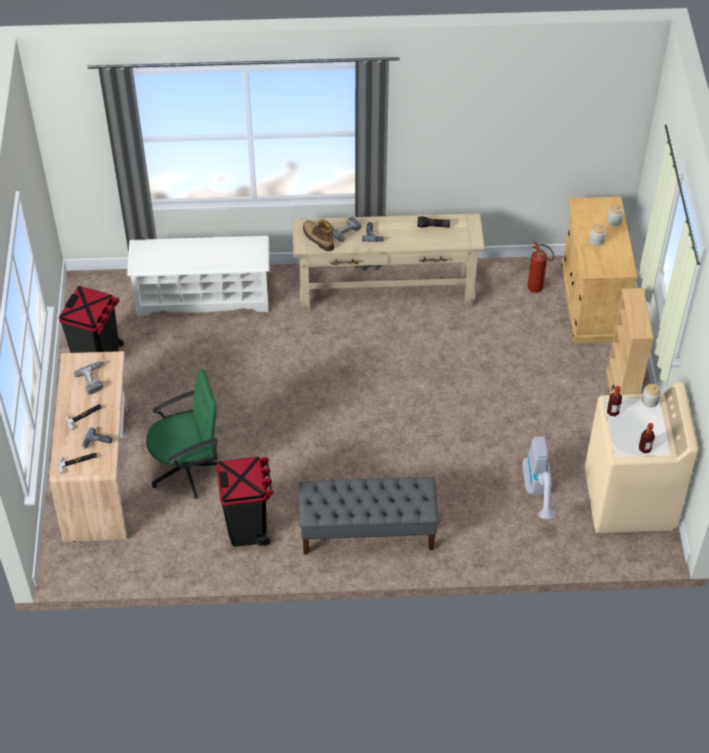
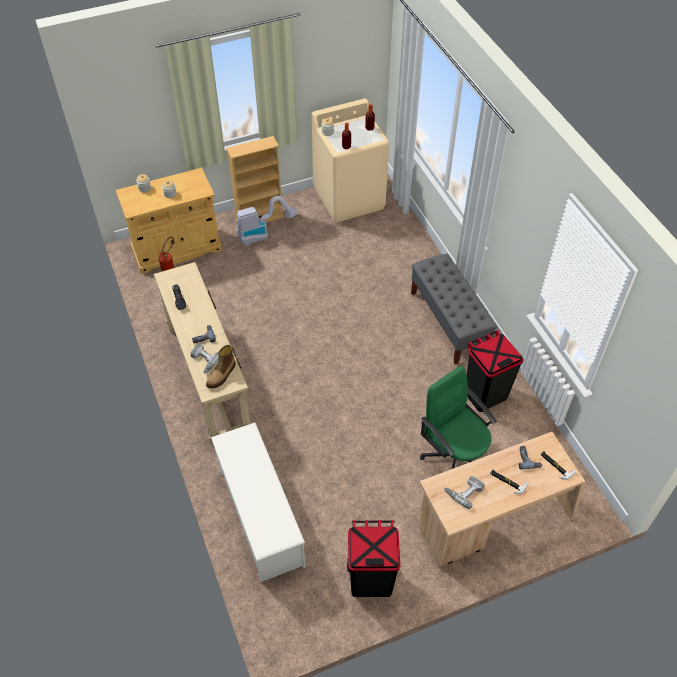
camera: 110 degrees left, 0 degrees up
vacuum cleaner [522,436,555,519] -> vacuum cleaner moved to [237,196,297,246]

